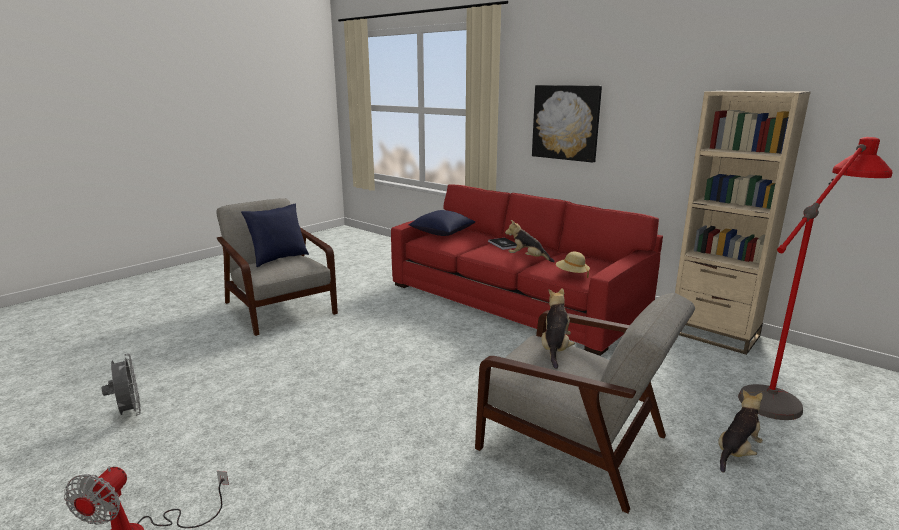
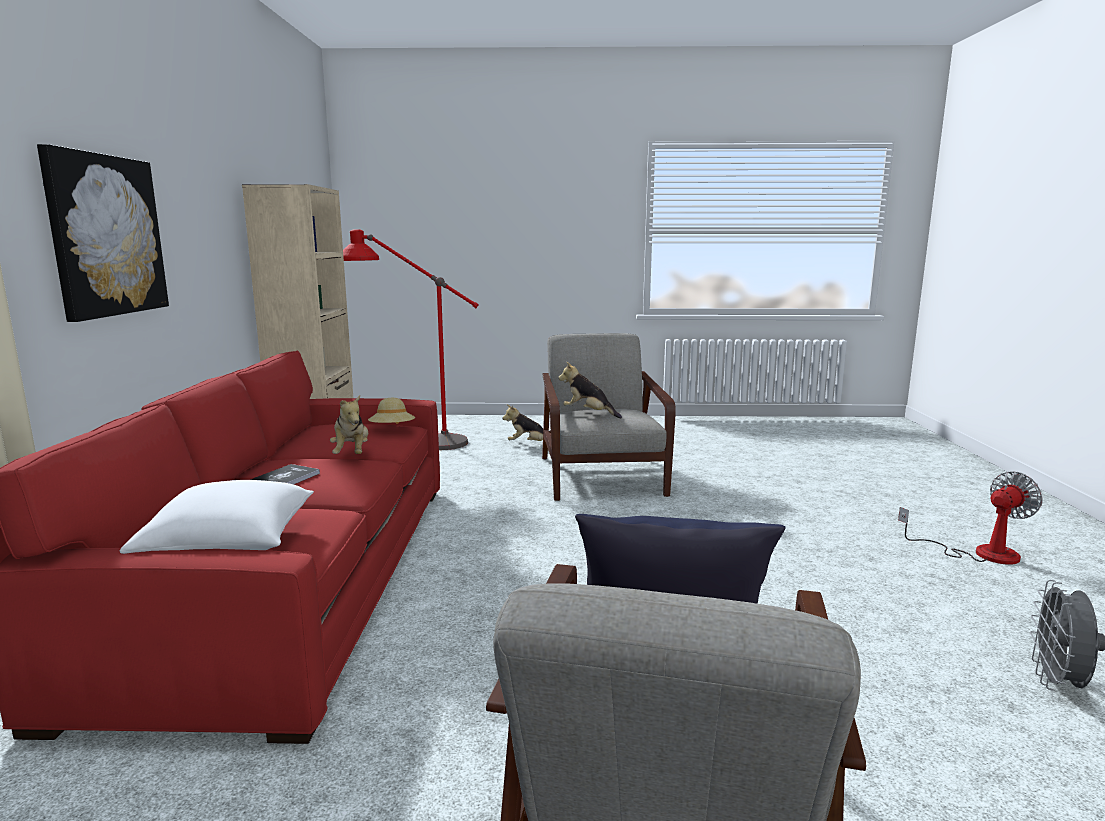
camera: 130 degrees left, 5 degrees down
blue pillow [409,210,475,236] -> white pillow [120,480,314,554]
plush toy [541,288,575,369] -> plush toy turned 60 degrees clockwise [558,362,622,418]

